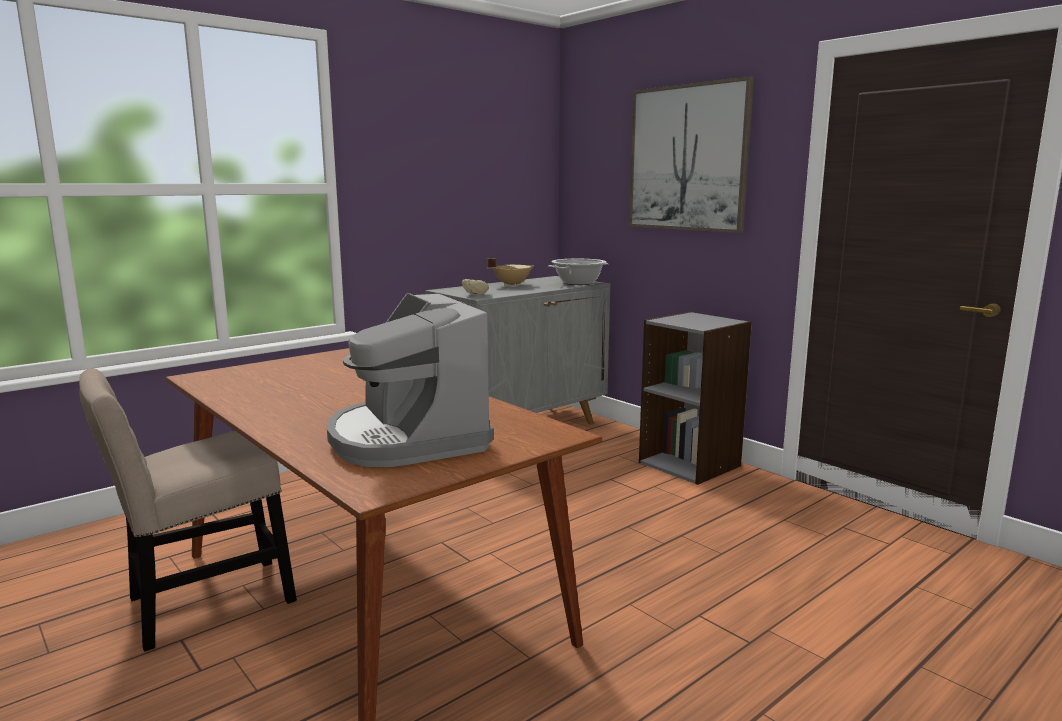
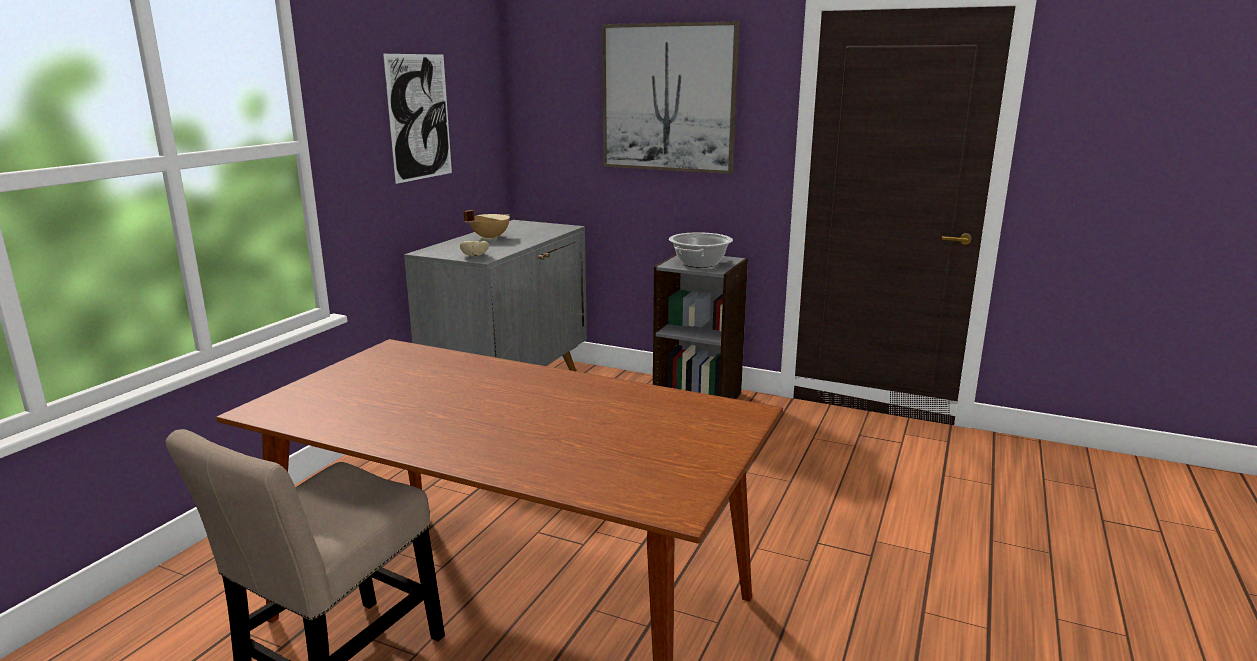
camera: 25 degrees left, 5 degrees up
coffee machine [327,293,494,467] -> none
cooking pot [548,259,609,285] -> cooking pot moved to [669,232,733,268]
none -> picture [383,54,452,184]

